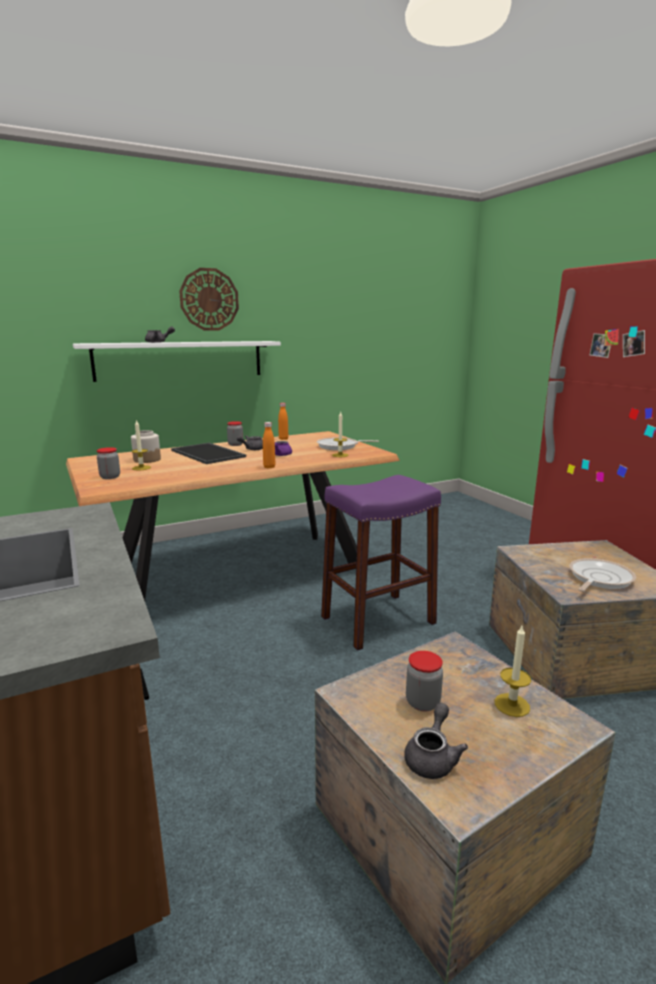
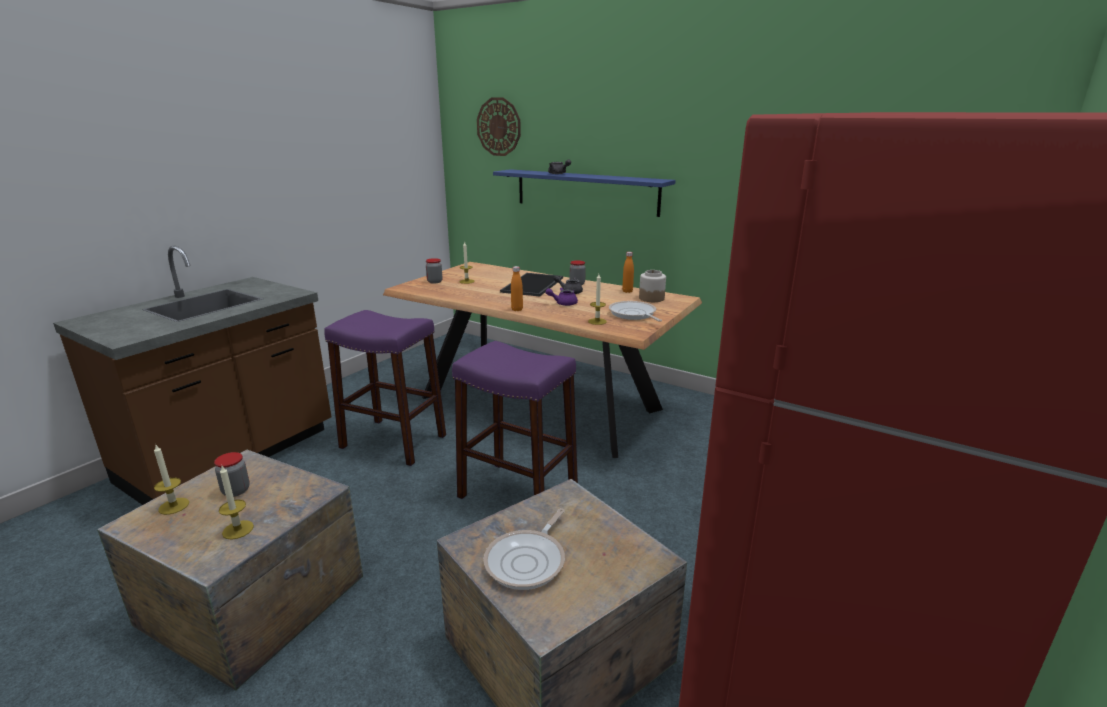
camera: 60 degrees right, 5 degrees up
white shelf [73,341,281,382] -> blue shelf [493,169,676,217]
jar [131,430,161,463] -> jar moved to [639,270,666,302]
wall clock [179,268,239,331] -> wall clock moved to [477,97,521,156]
grey teapot [404,702,468,779] -> candle [154,445,189,515]
frying pan [570,558,636,591] -> frying pan turned 105 degrees clockwise [484,508,565,590]
none -> purple stool [324,310,446,466]

